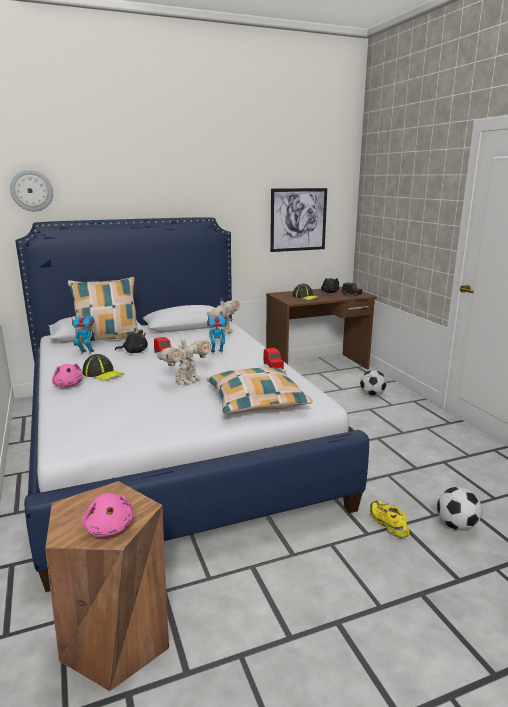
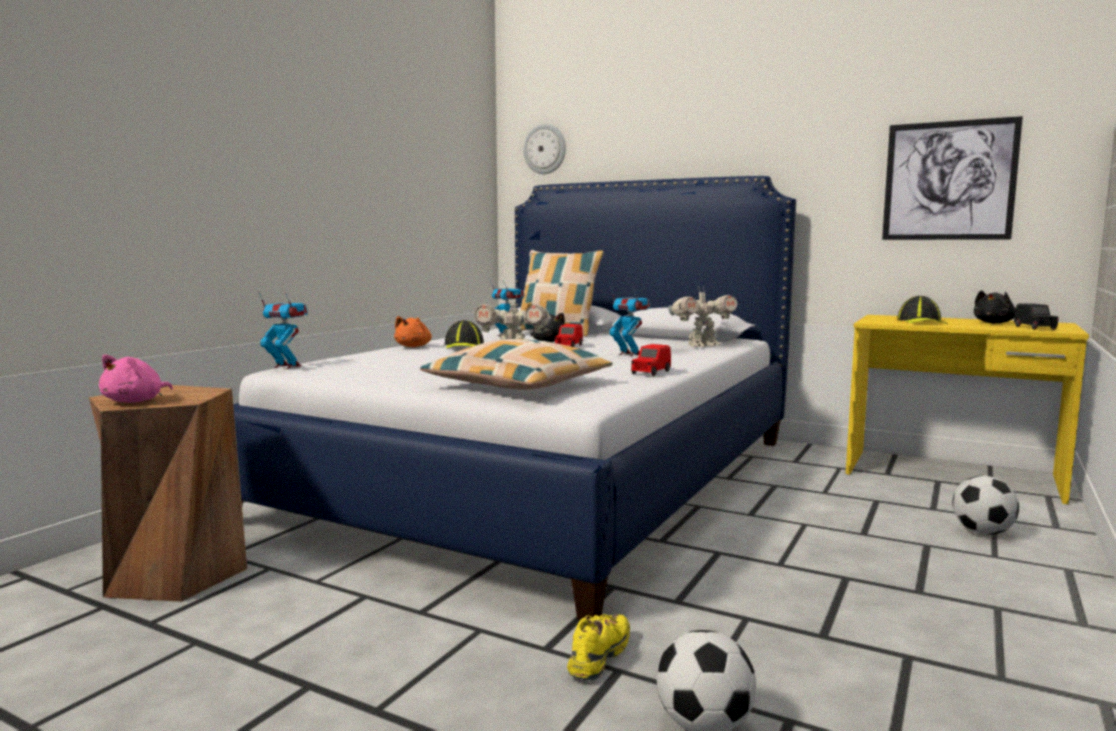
camera: 50 degrees right, 10 degrees down
pink plush toy [52,363,83,388] -> orange plush toy [394,316,432,347]
brown desk [266,287,377,370] -> yellow desk [846,315,1089,504]
none -> toy robot [258,292,308,369]

